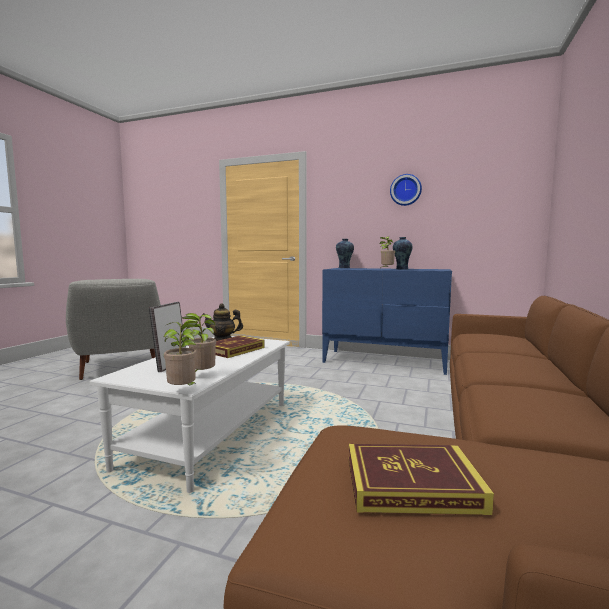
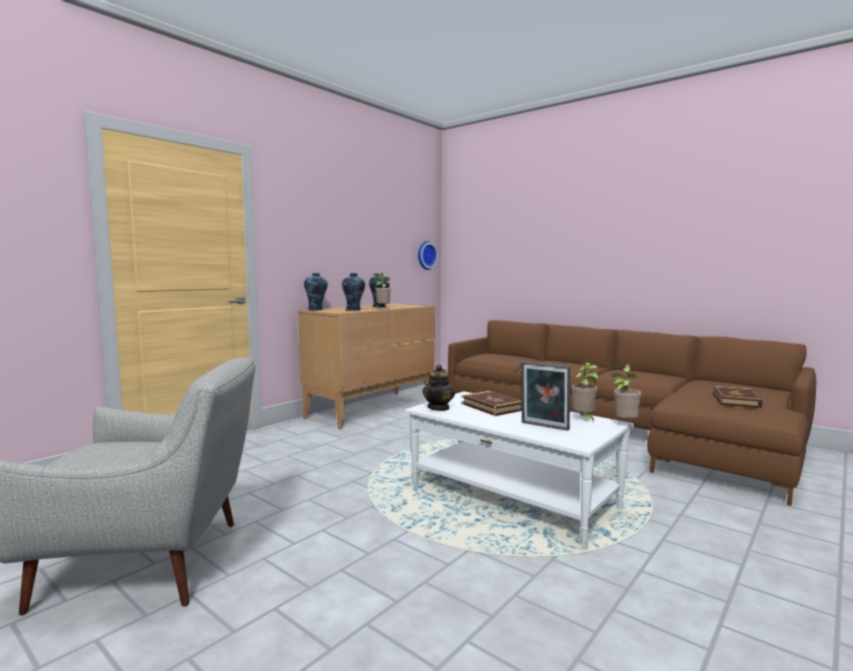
camera: 70 degrees left, 0 degrees up
blue cabinet [322,268,452,375] -> brown cabinet [298,304,435,430]
wall clock [390,174,422,206] -> wall clock moved to [418,241,438,270]
none -> vase [342,273,365,311]

